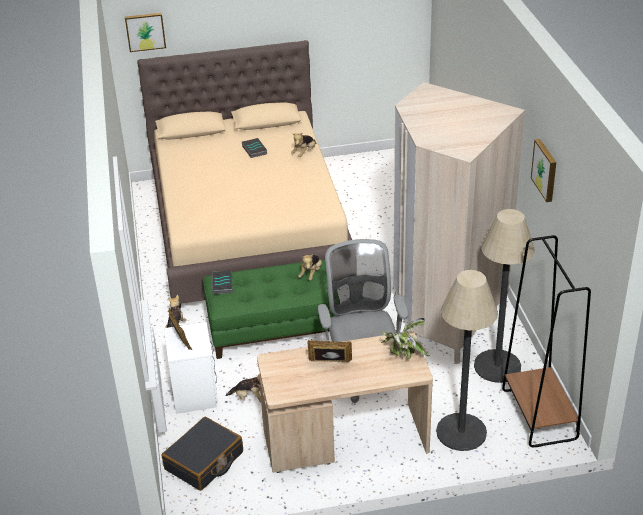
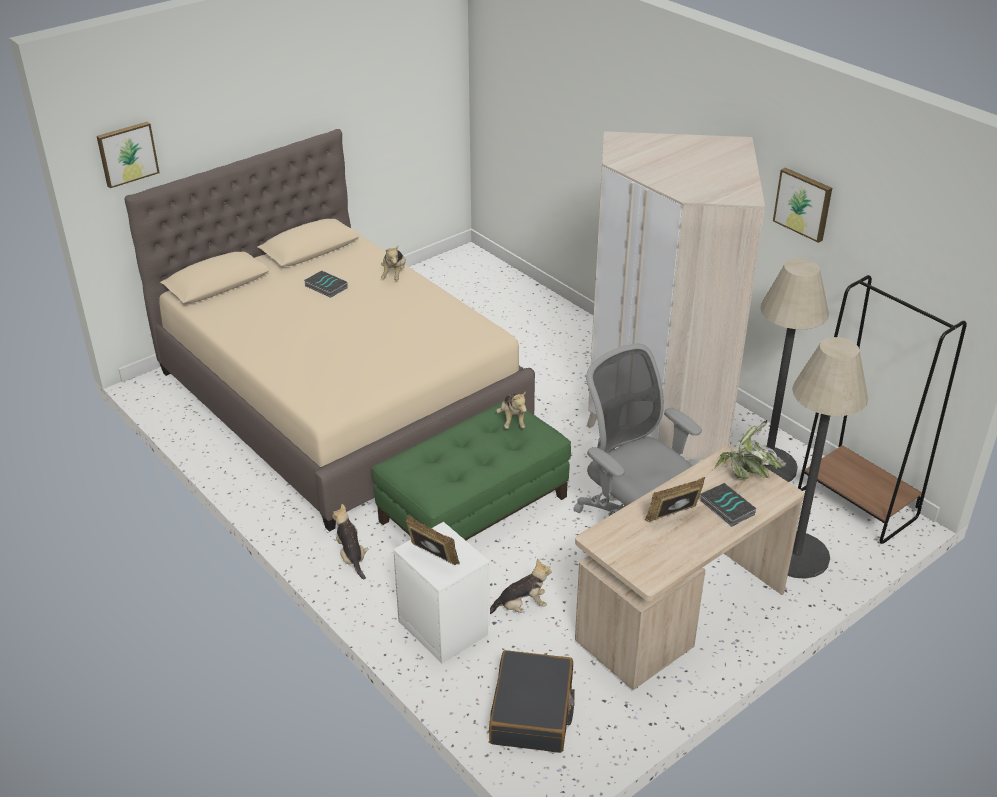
camera: 30 degrees left, 0 degrees up
book [212,271,233,294] -> book moved to [700,483,756,527]

